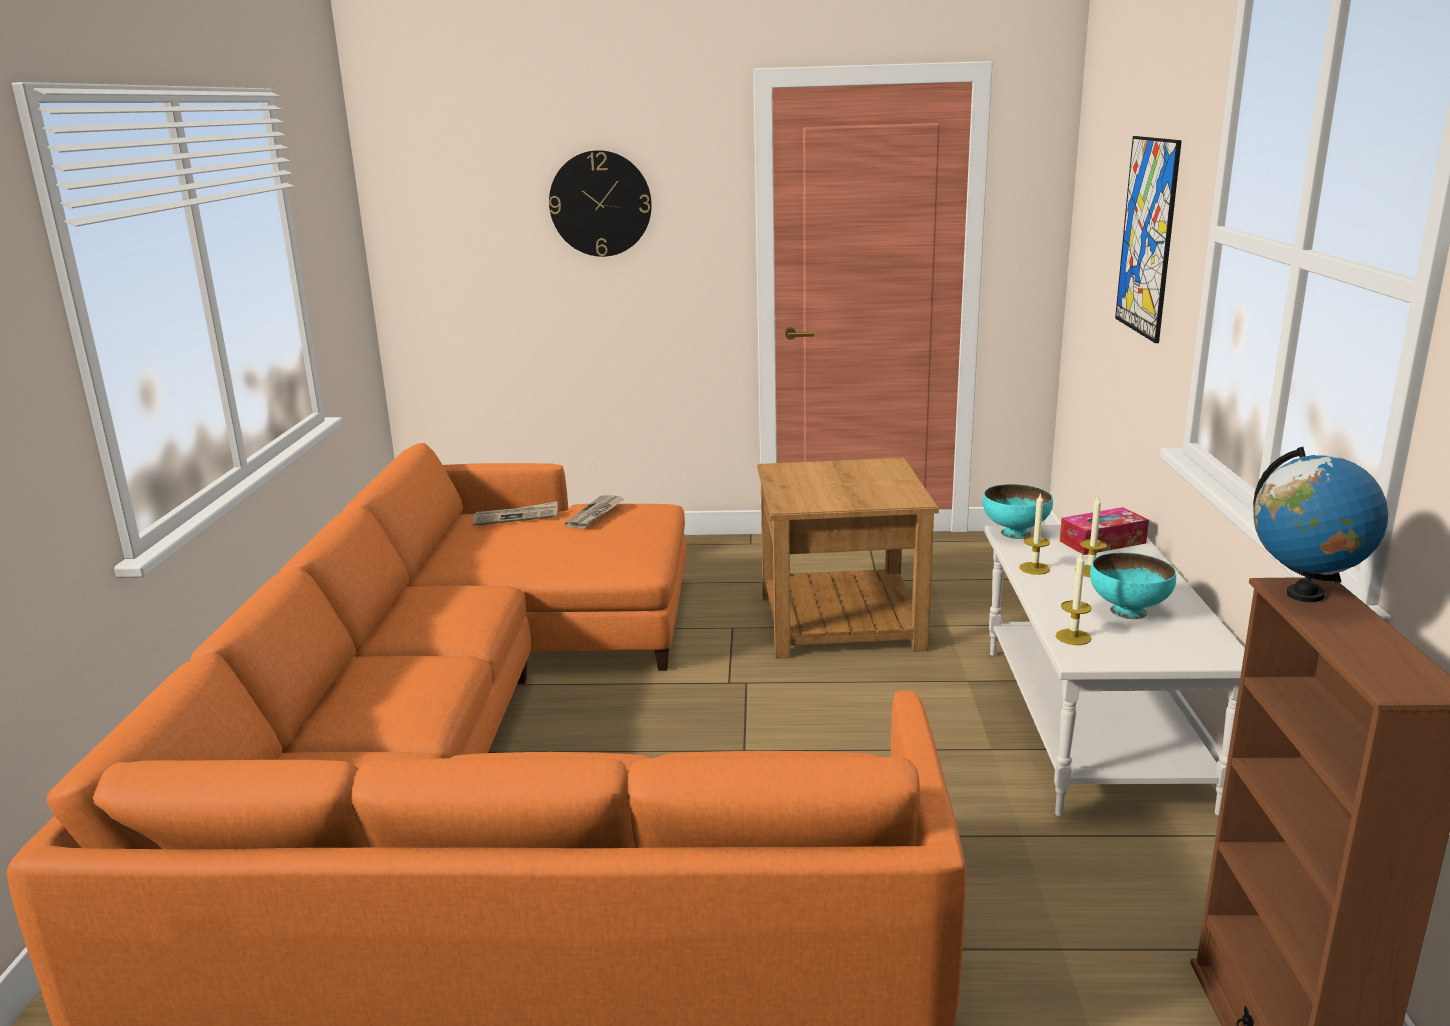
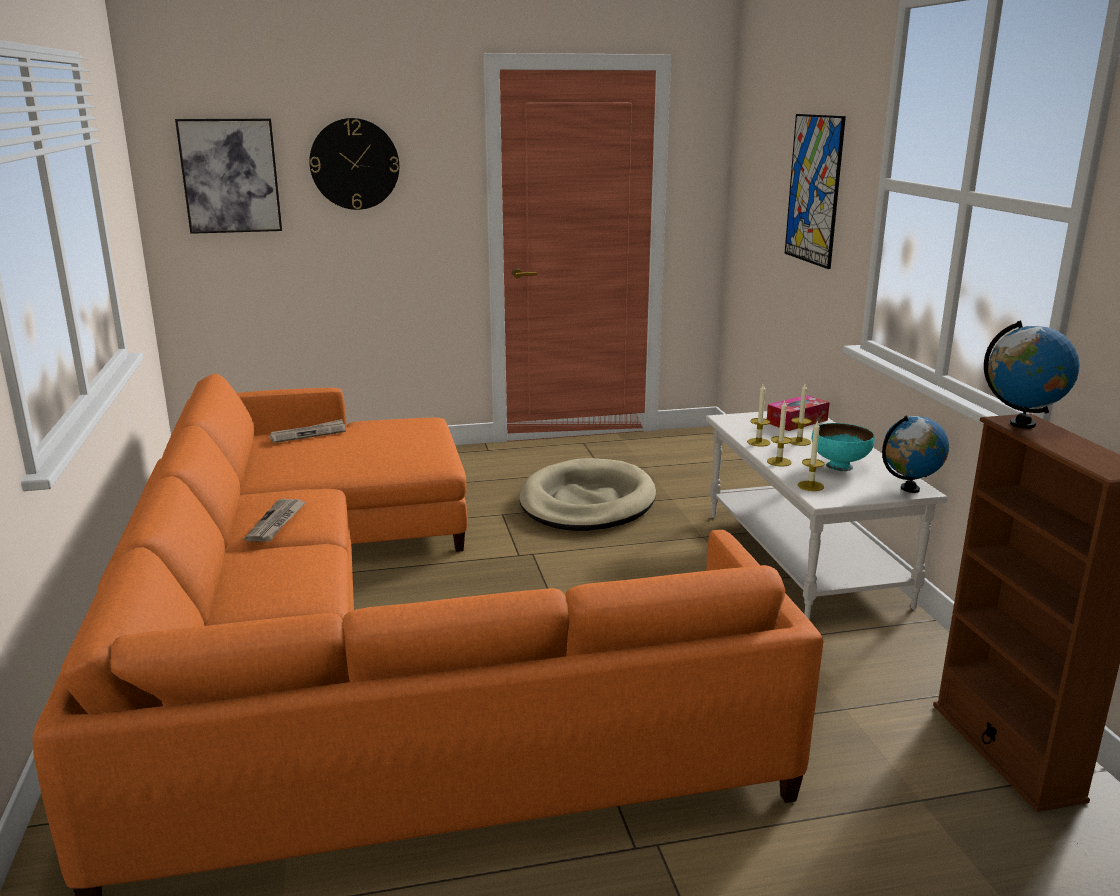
camera: 15 degrees left, 0 degrees up
newspaper [565,495,624,528] -> newspaper moved to [244,499,306,542]
brown side table [757,458,939,659] -> beige dog bed [519,458,656,531]
turquoise bowl [983,484,1053,539] -> none
none -> picture [175,119,282,234]
none -> candle [767,401,792,467]
none -> globe [882,416,949,493]

